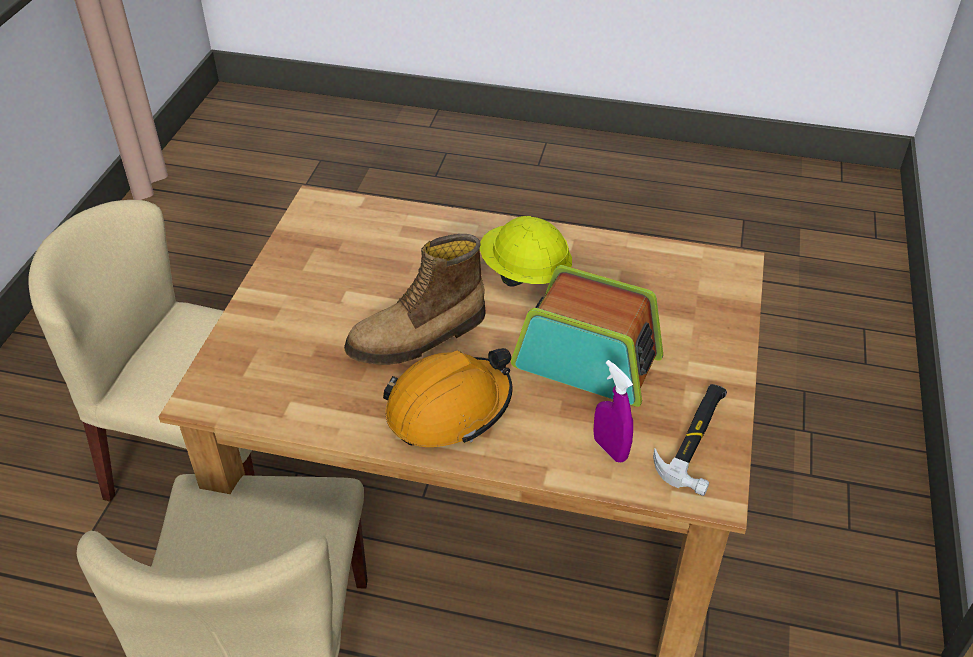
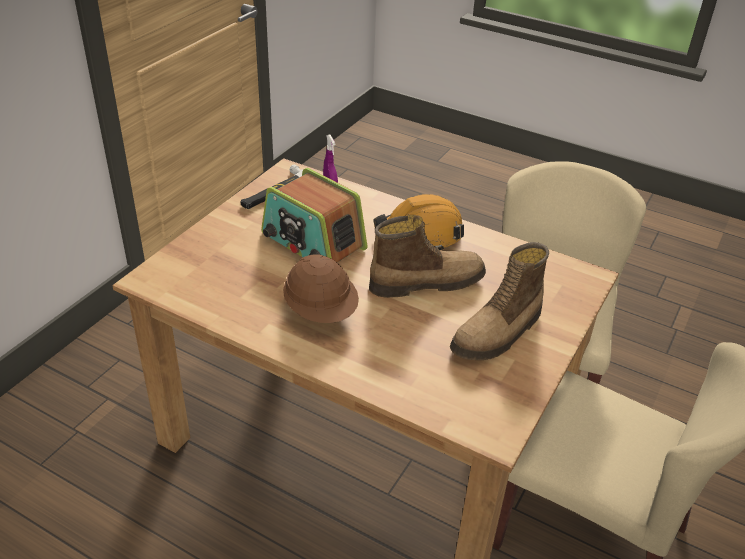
camera: 165 degrees left, 5 degrees down
yellow hard hat [480,216,572,287] -> brown hard hat [283,254,359,323]
none -> boot [450,242,549,360]

